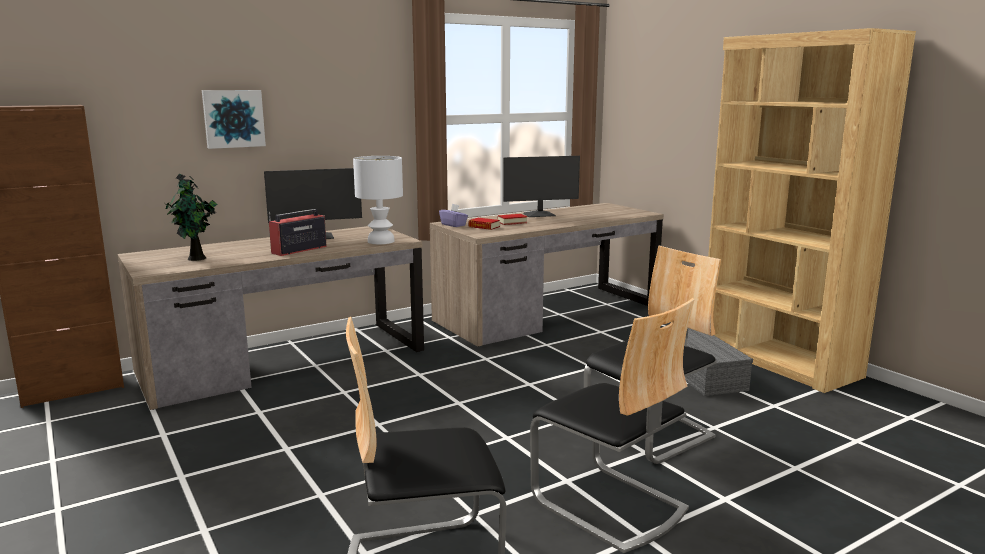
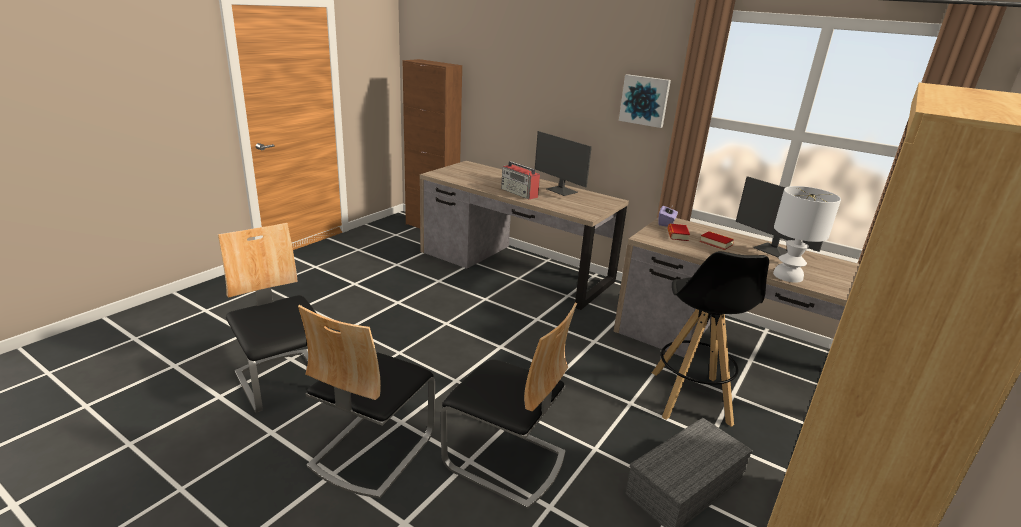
camera: 65 degrees right, 10 degrees up
potted plant [165,174,217,261] -> none
picture [202,90,266,149] -> picture moved to [619,74,671,128]
radio [269,209,327,256] -> radio turned 150 degrees counterclockwise [501,161,540,200]
white table lamp [353,156,403,244] -> white table lamp moved to [773,186,841,283]
none -> black stool [652,251,769,427]

